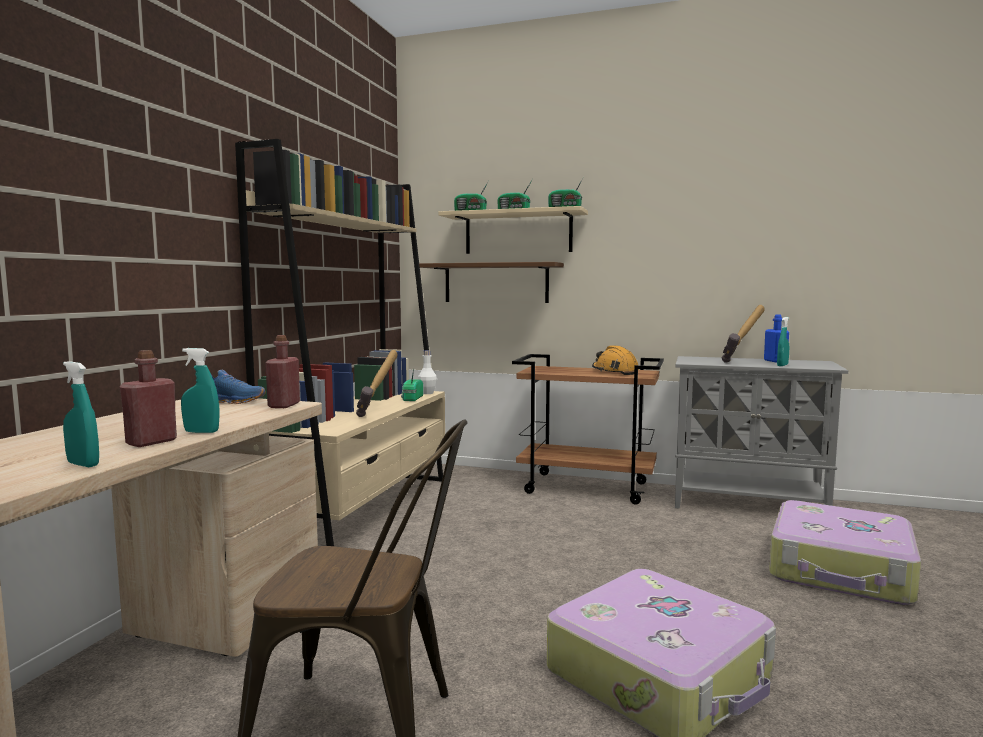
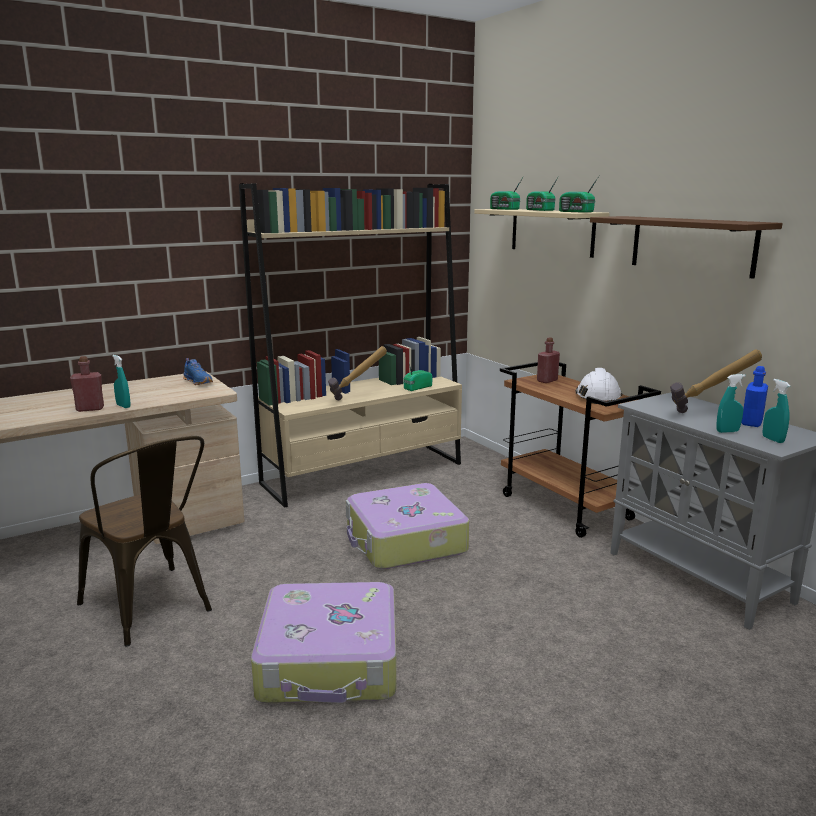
camera: 40 degrees right, 10 degrees up
turquoise spray bottle [63,361,99,467] -> turquoise spray bottle moved to [763,379,790,443]
red bottle [265,335,300,408] -> red bottle moved to [537,337,560,383]
white bottle [418,350,437,394] -> none
brown shelf [419,262,564,303] -> brown shelf moved to [590,216,783,279]
orange hard hat [592,345,639,375] -> white hard hat [575,368,622,404]
suitcase [769,500,921,605] -> suitcase moved to [346,483,469,569]

